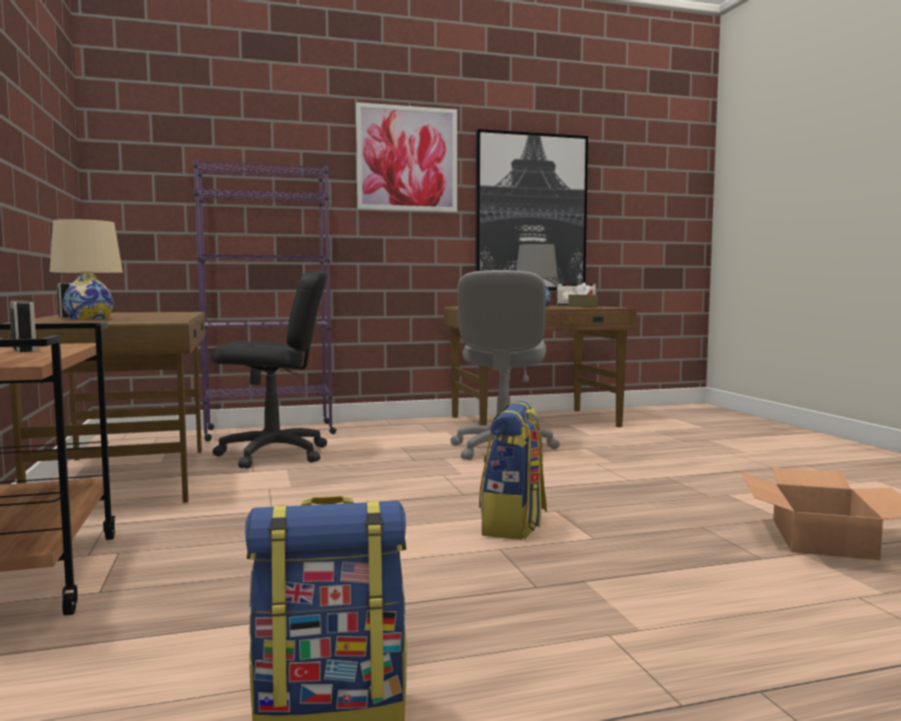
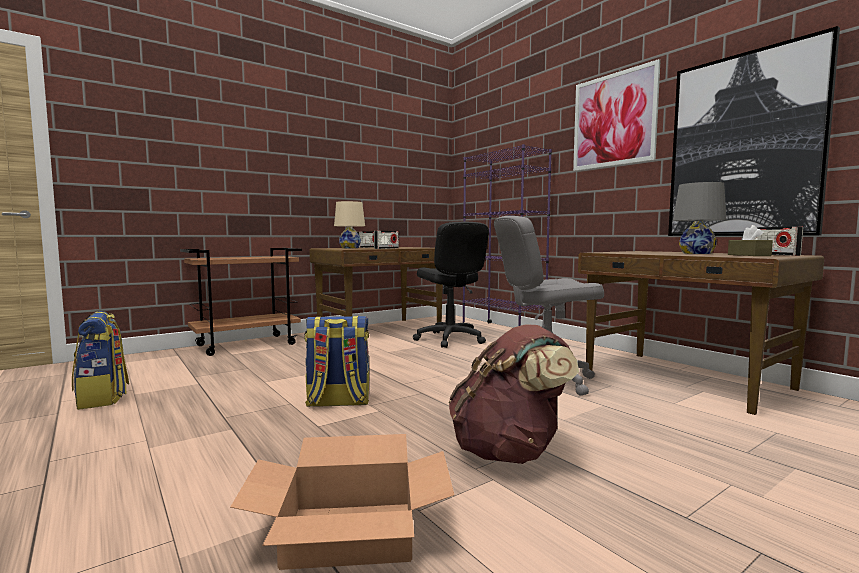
camera: 70 degrees right, 0 degrees up
radio [9,301,37,352] -> radio moved to [374,231,399,249]
none -> brown backpack [449,324,579,464]

